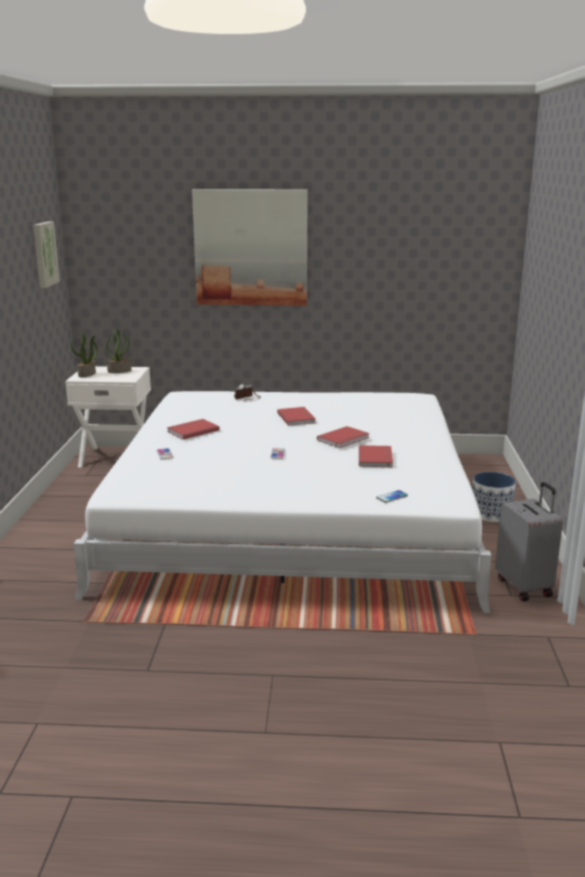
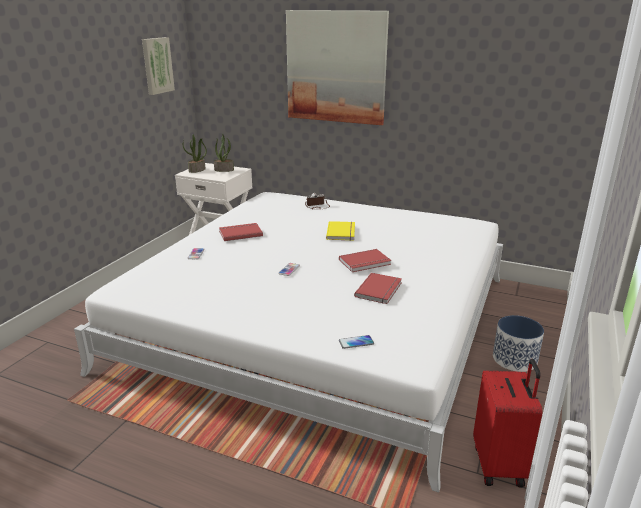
camera: 20 degrees right, 5 degrees up
red book [277,407,316,426] -> yellow book [326,221,355,241]
grey suitcase [495,482,563,601] -> red suitcase [473,359,542,487]

